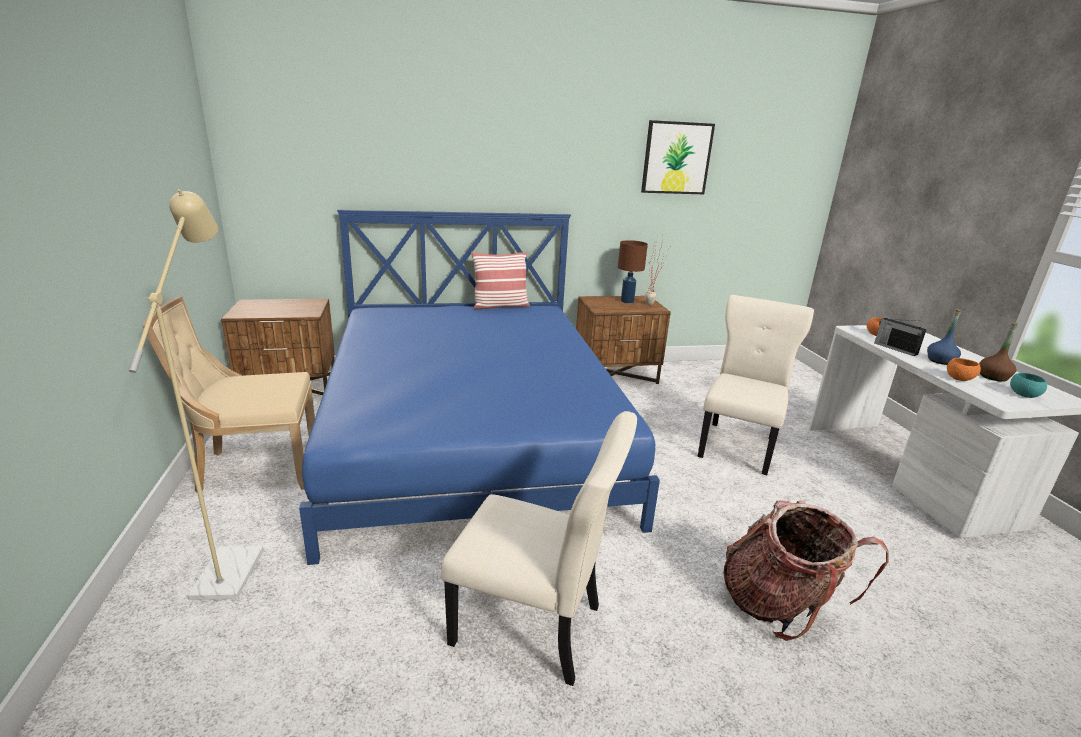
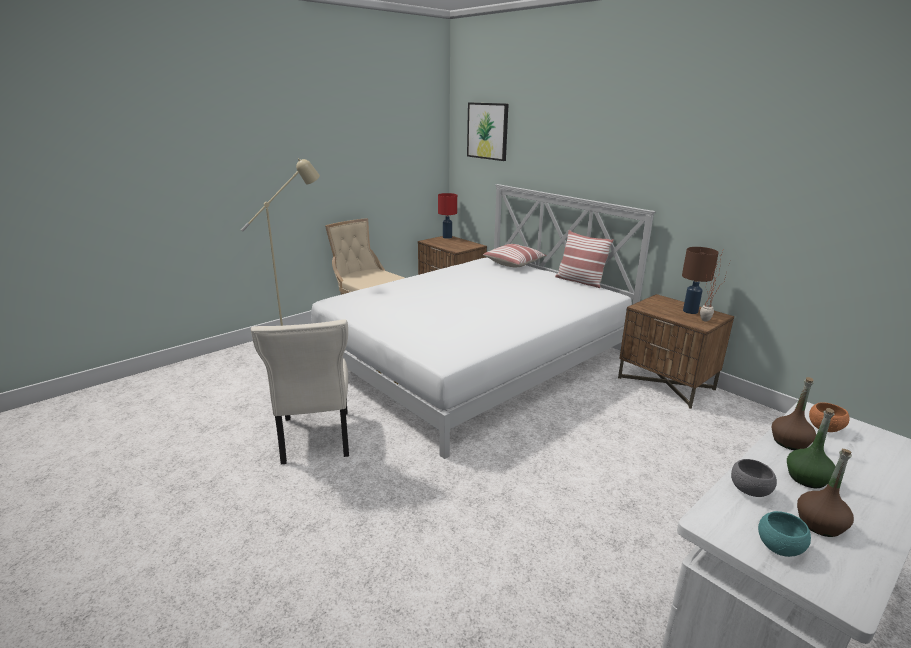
camera: 60 degrees right, 0 degrees up
blue bed [299,210,660,565] -> white bed [311,184,656,459]
picture [641,120,715,194] -> picture moved to [467,102,509,161]
beige chair [698,295,814,475] -> none
backpack [724,501,889,641] -> none
radio [874,318,927,356] -> brown bottle [772,377,816,450]
blue bottle [927,309,961,365] -> green bottle [787,408,836,488]
orange bowl [947,358,981,381] -> grey bowl [731,459,777,497]
none -> red table lamp [438,193,457,239]
none -> pillow [483,244,547,267]

